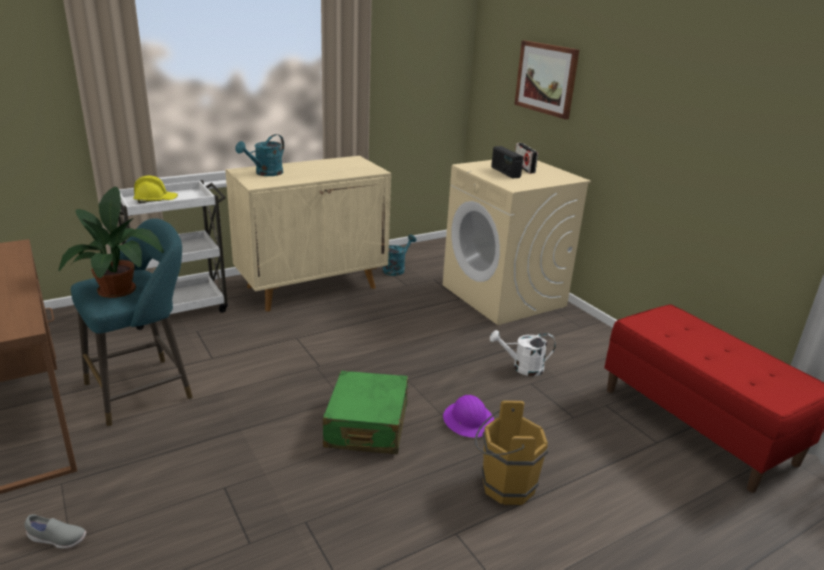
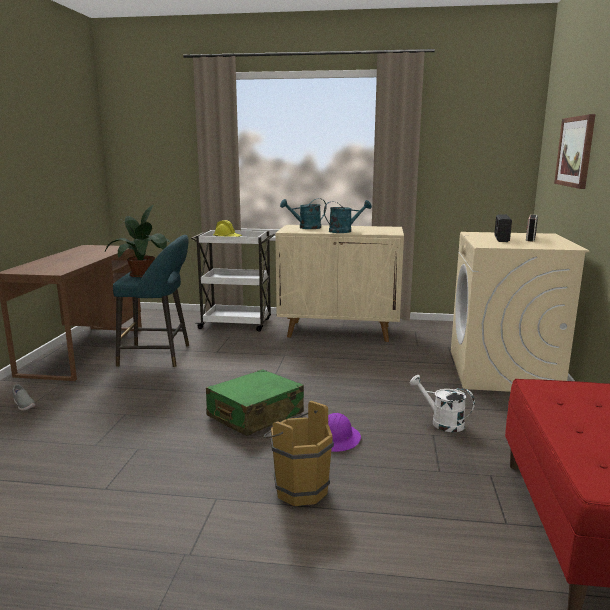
camera: 40 degrees right, 10 degrees down
turquoise watering can [382,234,416,276] -> turquoise watering can moved to [324,200,372,233]

